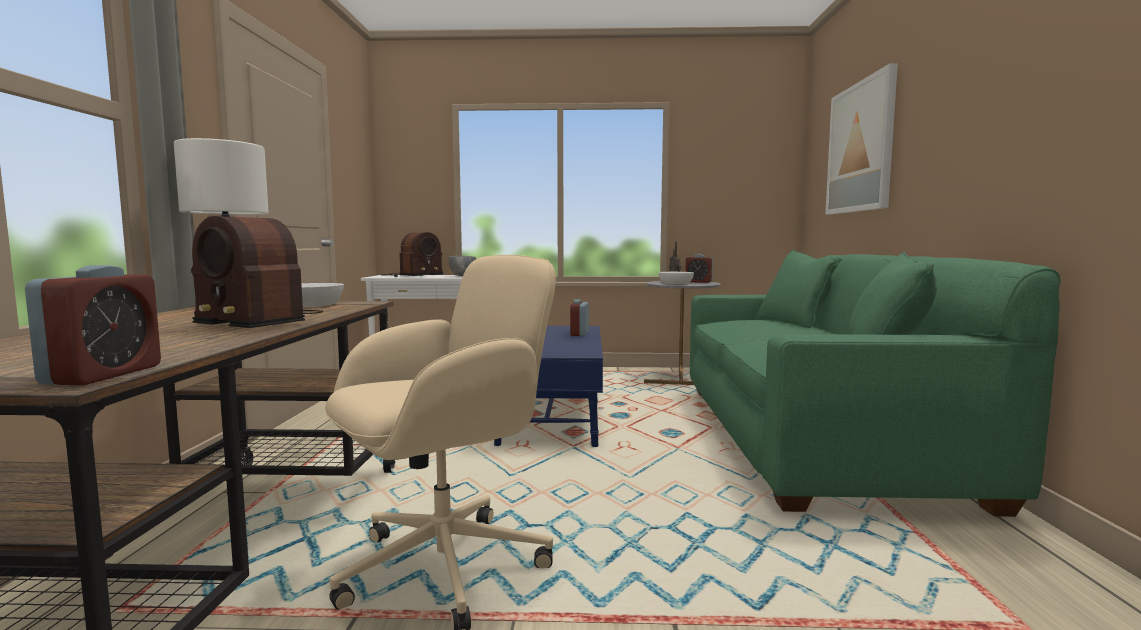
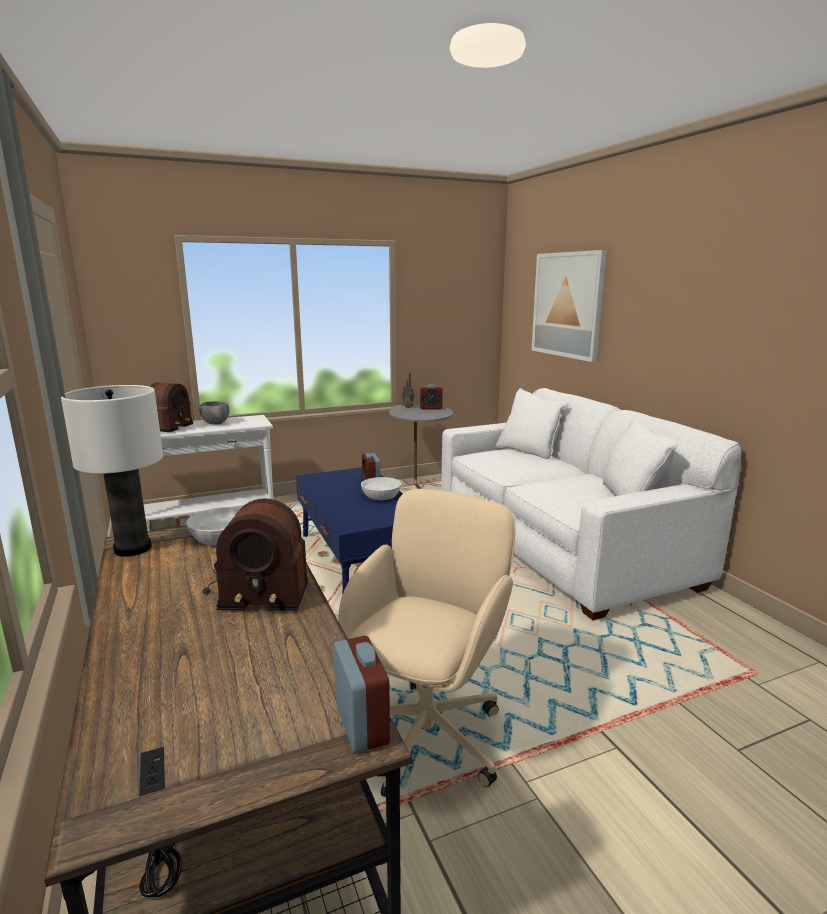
camera: 25 degrees left, 10 degrees up
white bowl [658,272,694,284] -> white bowl moved to [361,477,401,500]
green sofa [690,250,1061,517] -> white sofa [441,388,741,620]

